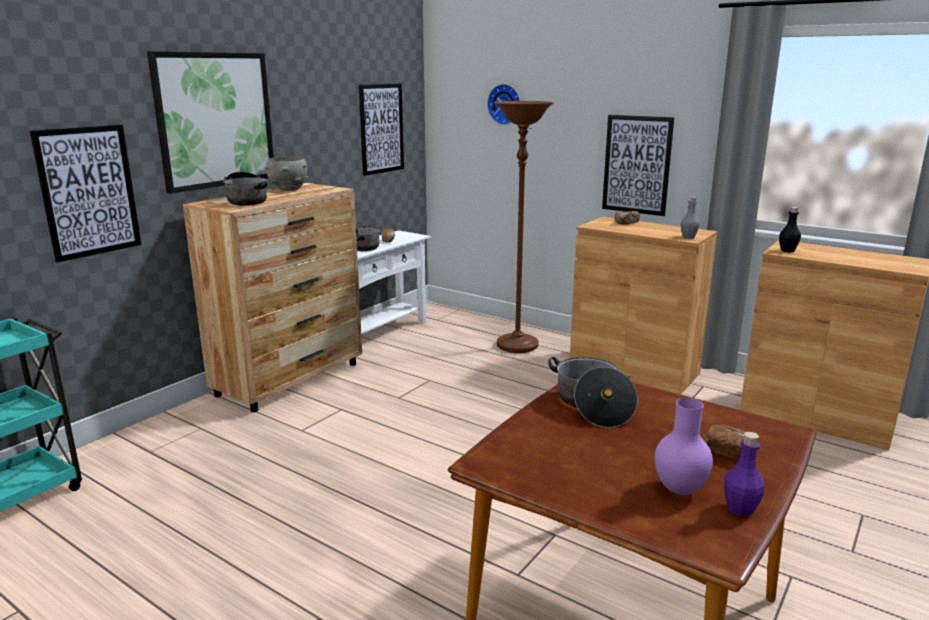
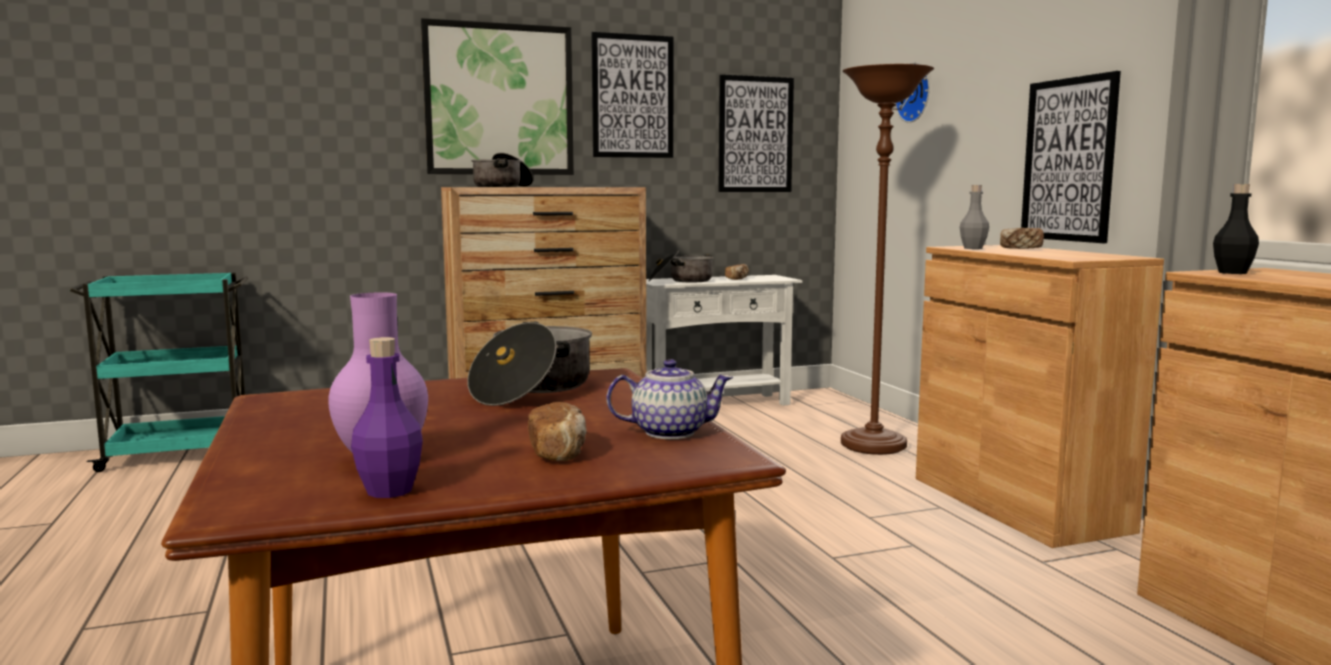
camera: 35 degrees right, 10 degrees down
picture [30,125,141,263] -> picture moved to [591,32,673,158]
grey bowl [265,157,309,191] -> none
grey bottle [681,197,700,239] -> grey bottle moved to [960,185,989,249]
none -> teapot [607,359,733,439]

